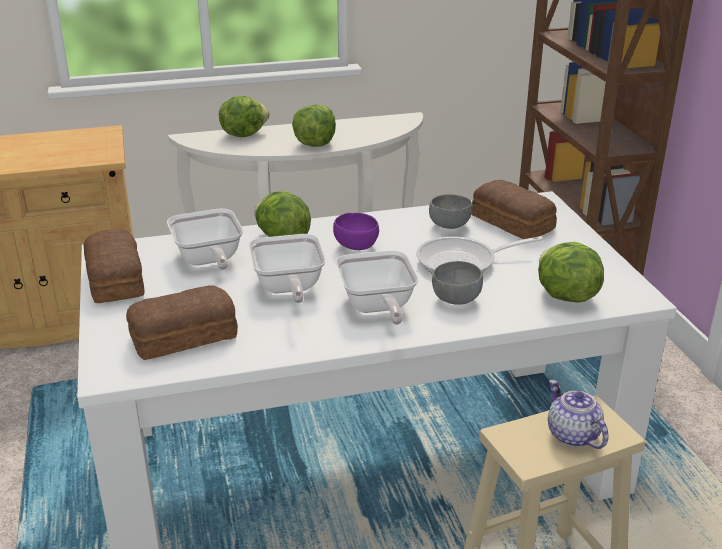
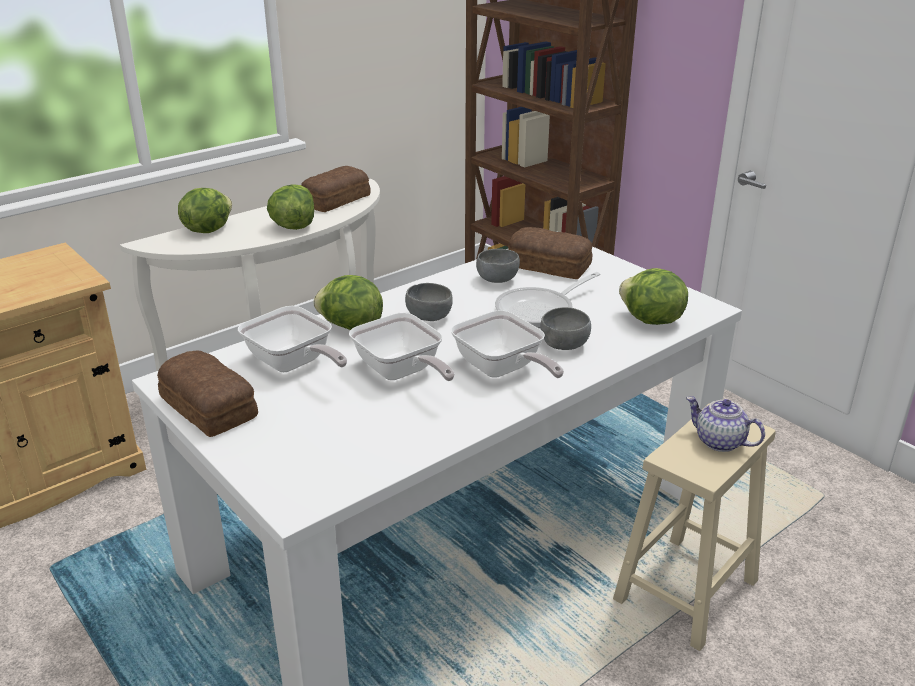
camera: 25 degrees left, 0 degrees up
bread [126,285,238,360] -> bread moved to [301,166,371,212]
purple bowl [333,213,379,250] -> grey bowl [405,283,453,321]

